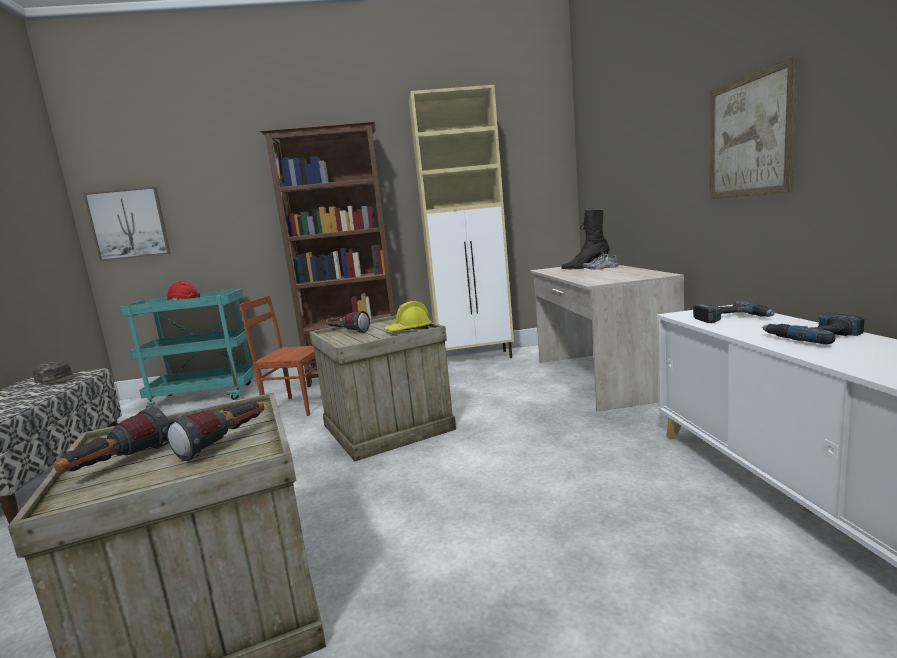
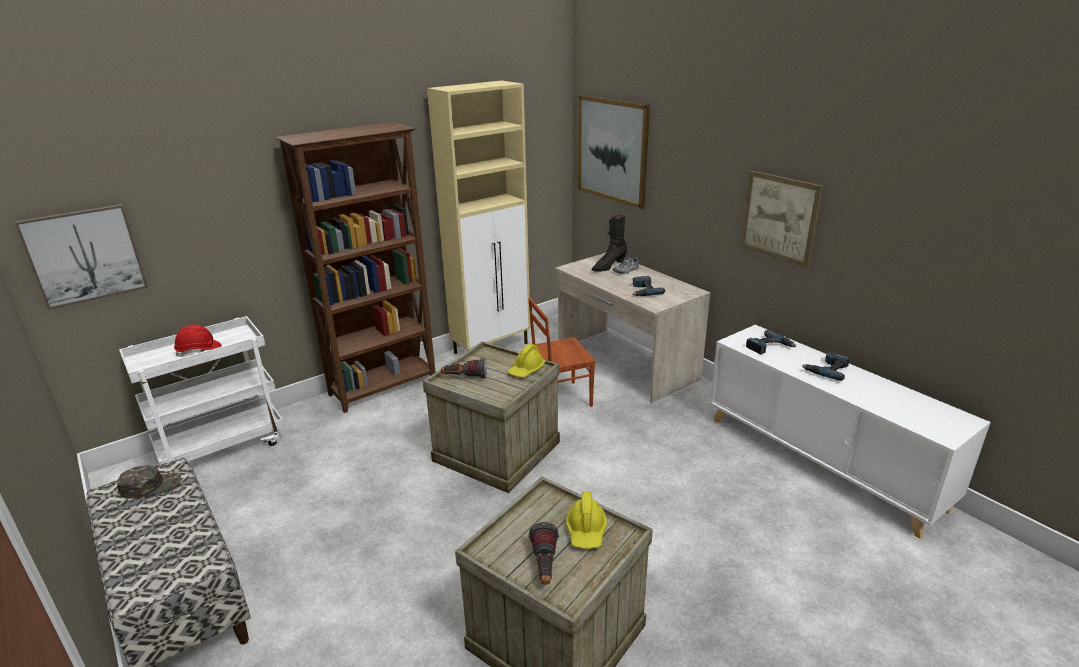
camera: 30 degrees left, 15 degrees up
turquoise cart [119,289,255,408] -> white cart [119,316,284,465]
flashlight [166,401,264,461] -> yellow hard hat [566,491,607,549]
brown chair [240,295,317,416] -> brown chair moved to [528,297,595,407]
none -> picture [578,95,650,209]
none -> power drill [633,276,665,296]

